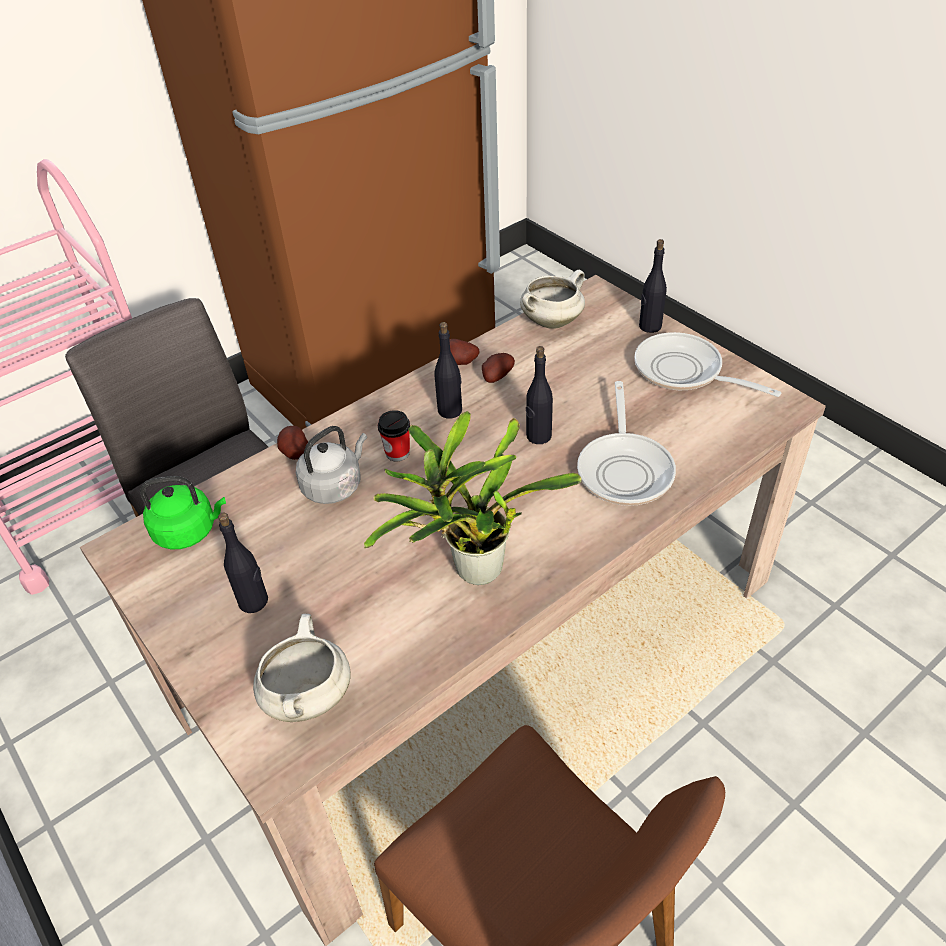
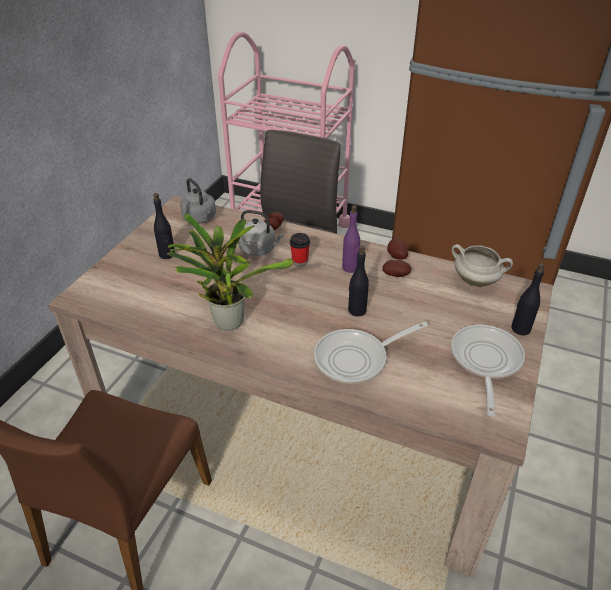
camera: 60 degrees right, 5 degrees down
green kettle [140,476,226,550] -> grey kettle [180,178,216,224]
white cooking pot [253,614,351,722] -> none
black bottle [434,322,462,419] -> purple bottle [342,205,361,273]

